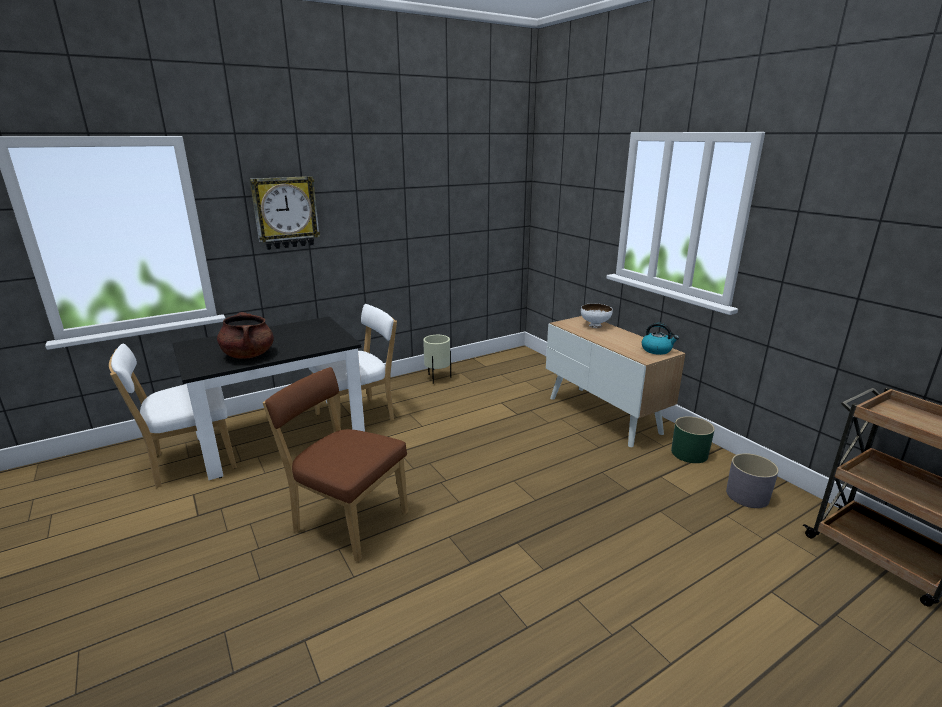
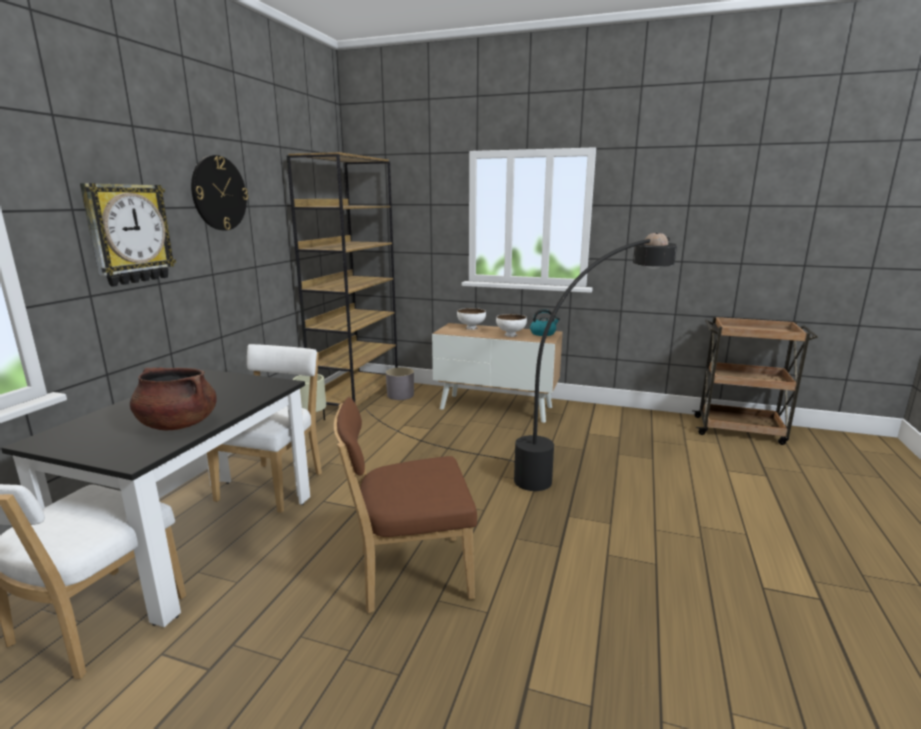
camera: 40 degrees left, 5 degrees down
green planter [671,416,715,463] -> none
grey planter [726,453,779,508] -> grey planter moved to [386,367,414,400]
none -> wall clock [191,155,248,231]
none -> brown bookcase [286,152,398,406]
none -> black floor lamp [366,233,677,491]
none -> white bowl [496,314,527,337]

